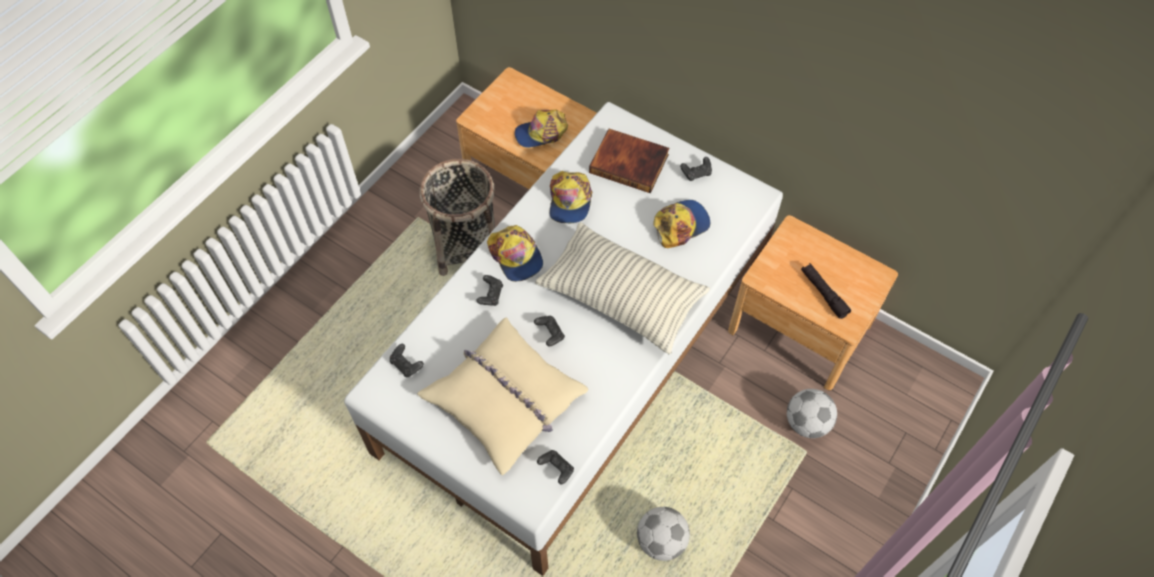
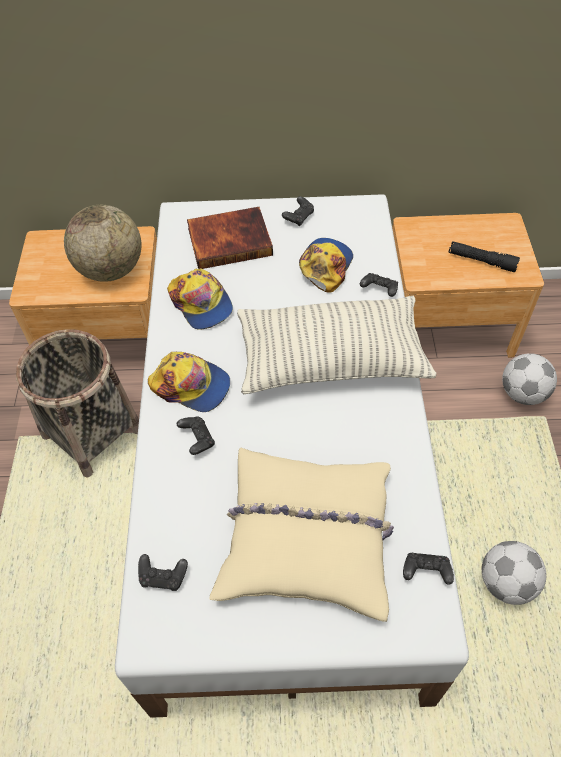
camera: 35 degrees left, 5 degrees down
cap [515,109,568,148] -> globe [64,205,142,282]
black game controller [534,316,565,346] -> black game controller moved to [360,273,398,297]

